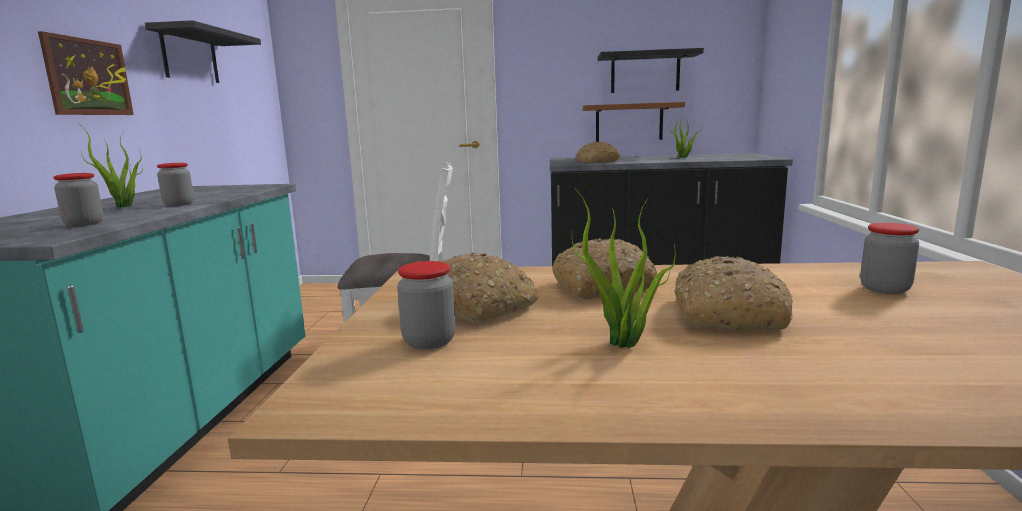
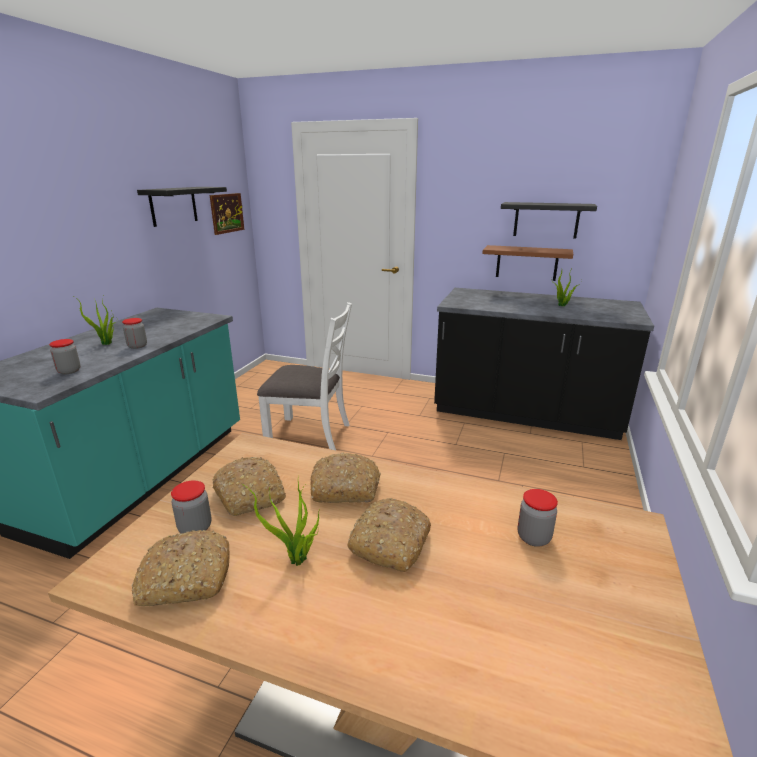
camera: 15 degrees right, 10 degrees up
picture [38,31,134,115] -> picture moved to [210,193,244,235]
bread [576,142,620,163] -> bread moved to [132,530,230,606]

